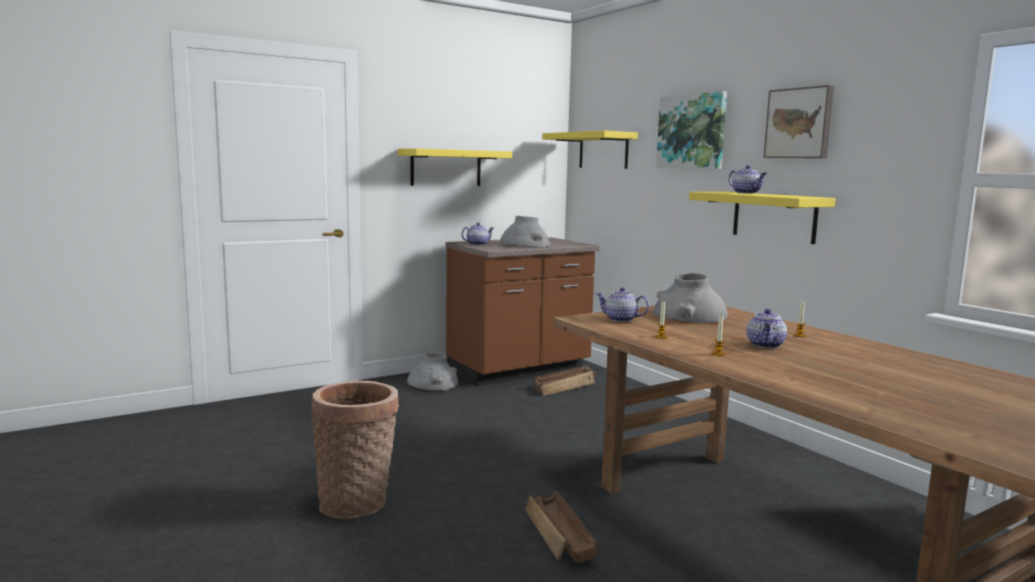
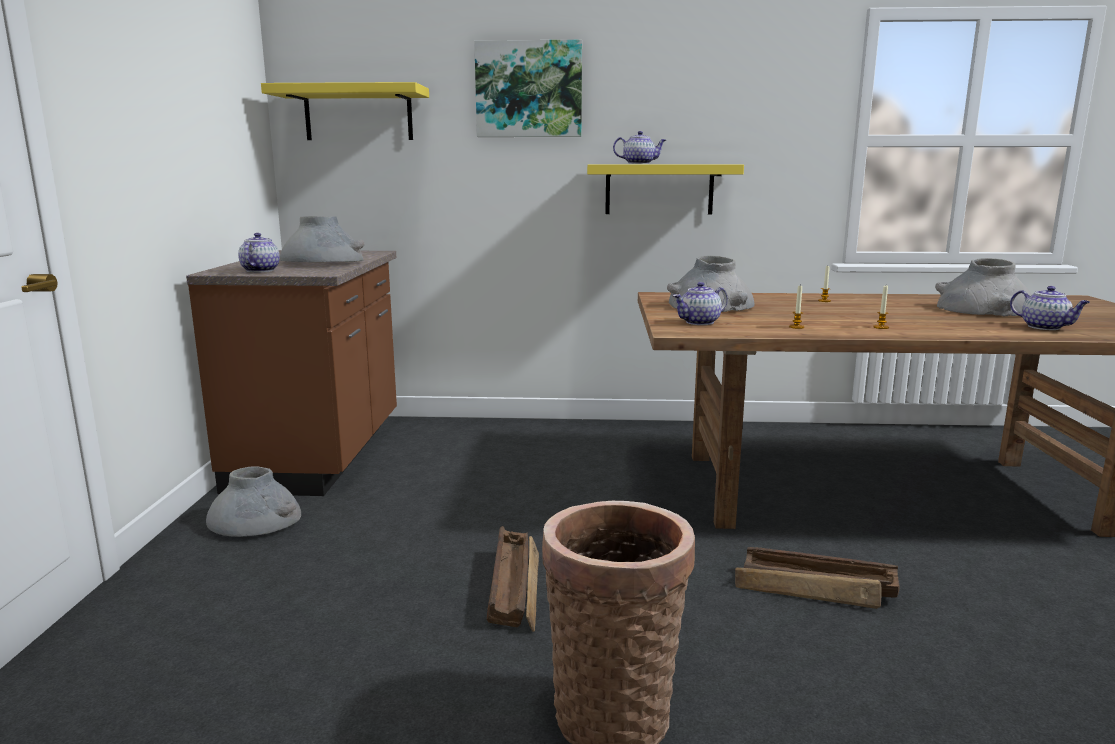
camera: 55 degrees left, 5 degrees up
yellow shelf [398,148,512,186] -> none
crate [533,365,596,396] -> crate moved to [487,526,539,632]
teapot [746,309,787,348] -> teapot moved to [1010,286,1090,330]
picture [764,85,834,158] -> none
none -> grey vase [935,258,1032,316]

